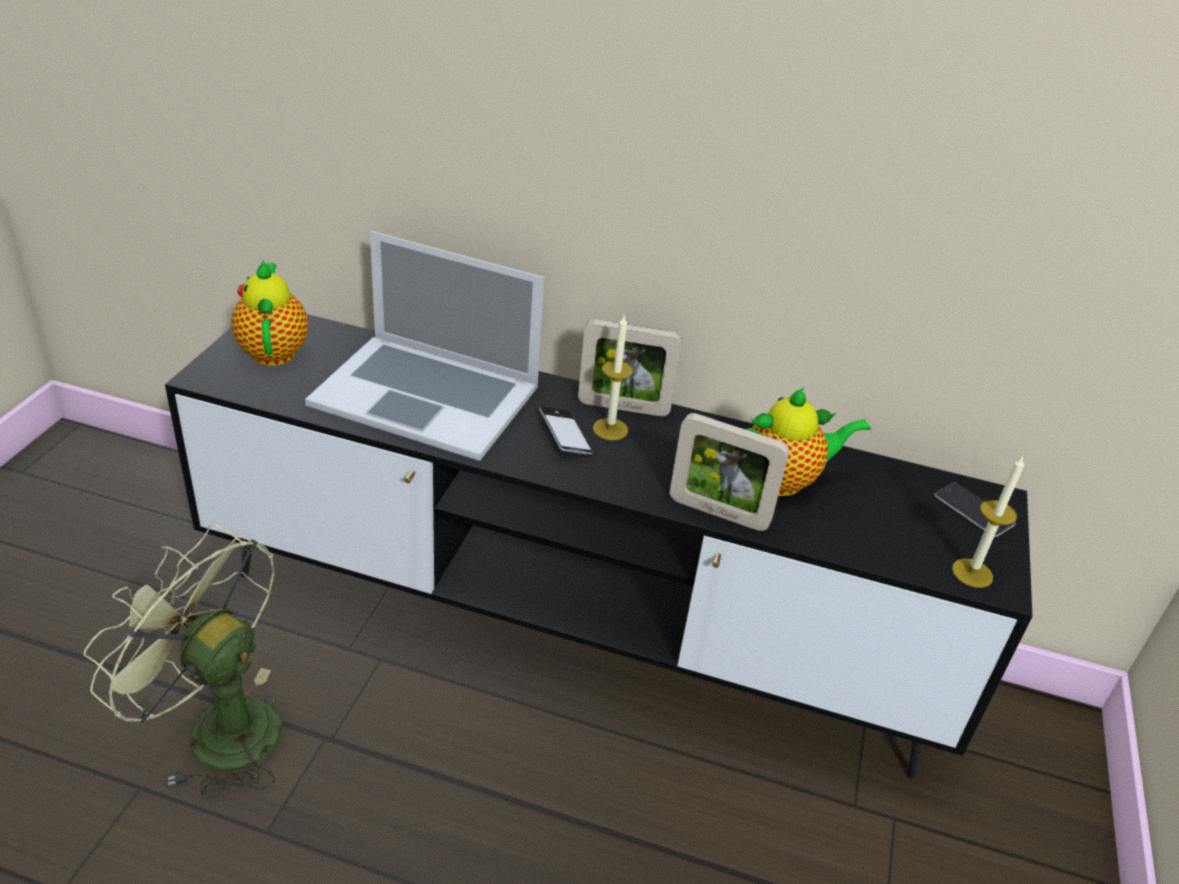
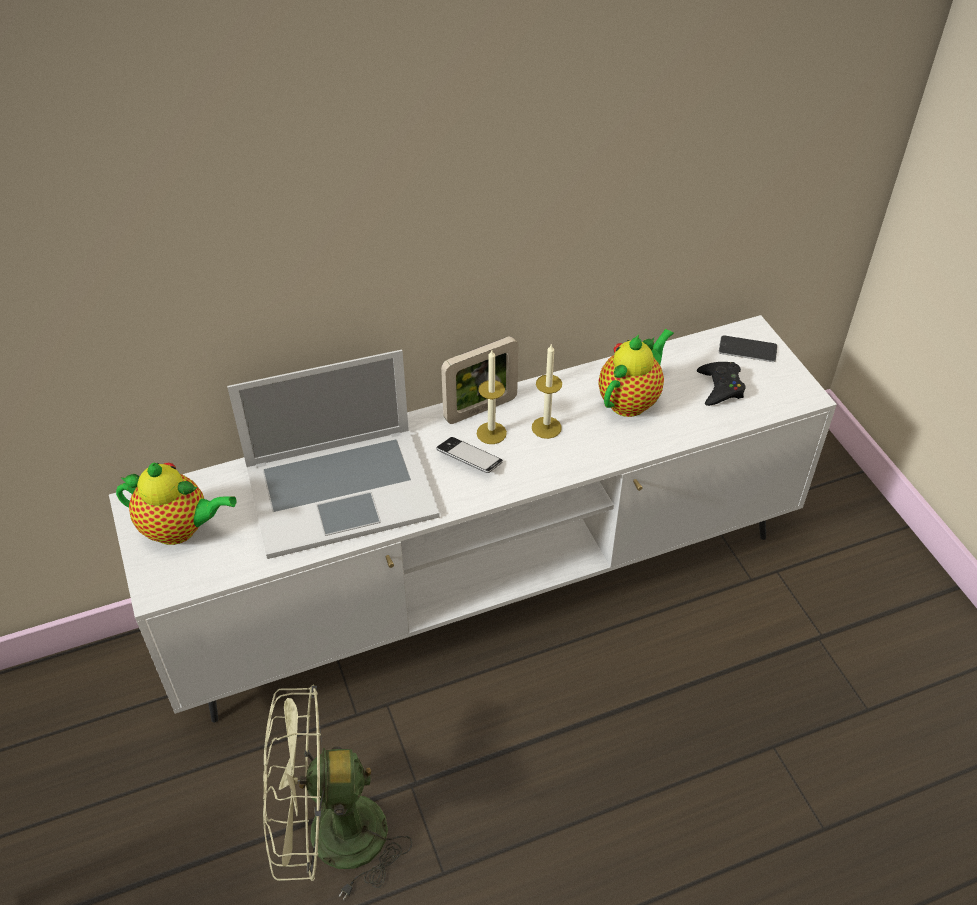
camera: 35 degrees left, 10 degrees up
black tv stand [165,314,1032,779] -> white tv stand [109,315,837,723]
teapot [231,260,308,366] -> teapot turned 150 degrees clockwise [116,462,237,545]
picture frame [670,413,789,531] -> none
candle [952,455,1024,588] -> candle moved to [532,343,562,439]
none -> black game controller [697,362,746,406]

